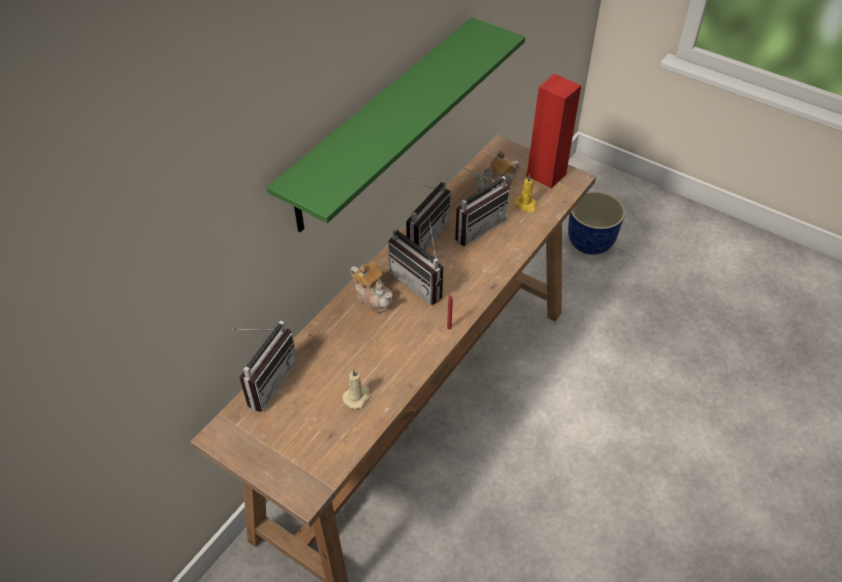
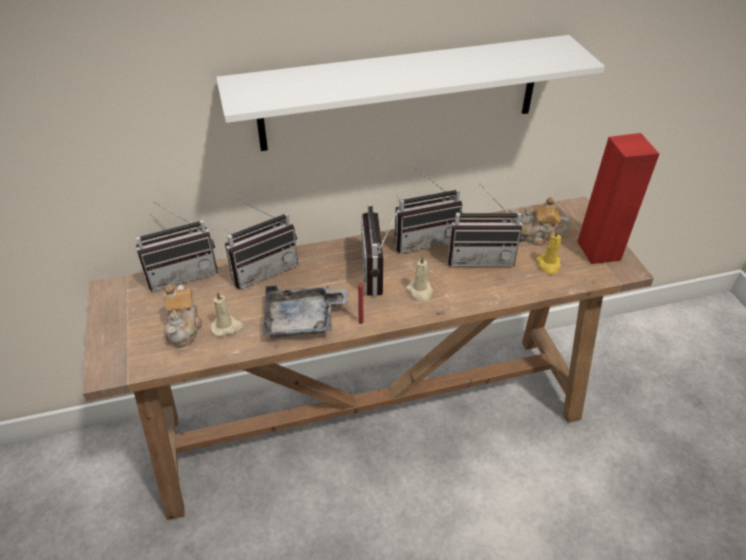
camera: 40 degrees right, 5 degrees down
green shelf [267,17,525,232] -> white shelf [216,35,605,151]
teapot [350,262,393,313] -> teapot moved to [164,285,202,347]
planter [568,191,625,255] -> none
none -> radio [225,199,298,289]
none -> grey tray [263,285,348,338]
none -> beige candle [406,255,433,302]

